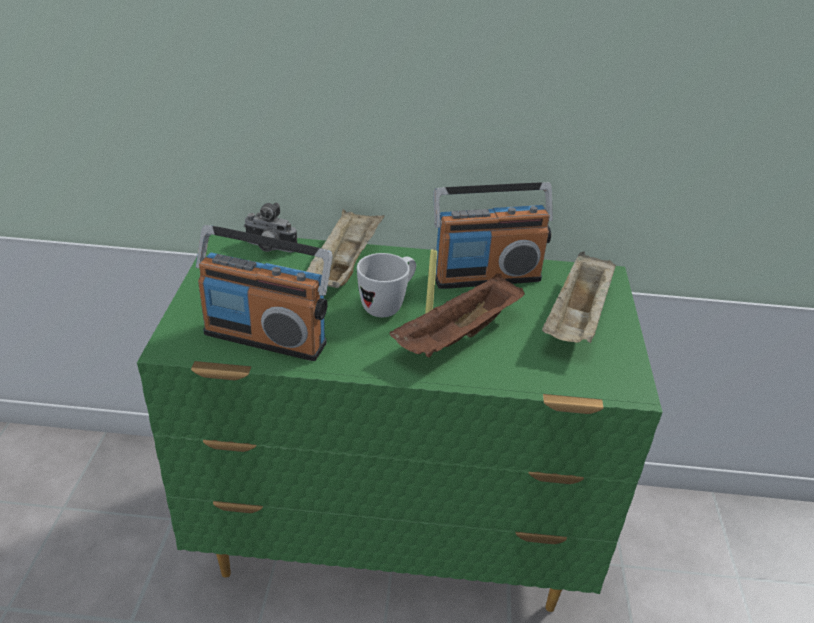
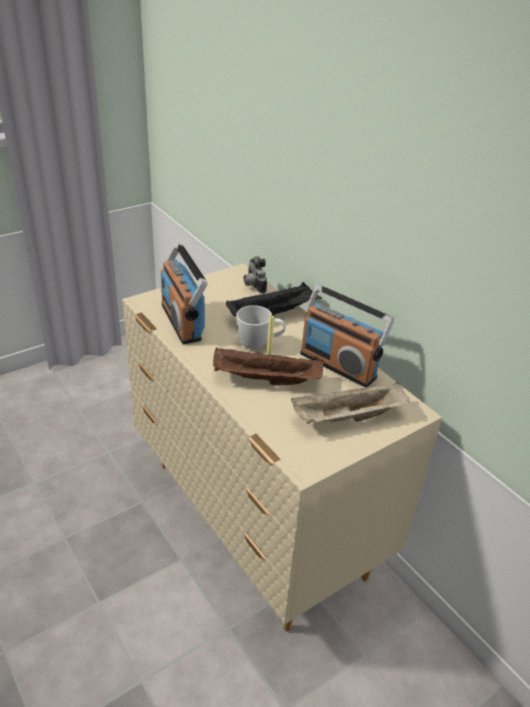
camera: 50 degrees right, 0 degrees up
green dresser [137,234,662,612] -> beige dresser [122,264,442,631]
beige tray [306,209,385,288] -> black tray [226,282,322,316]

